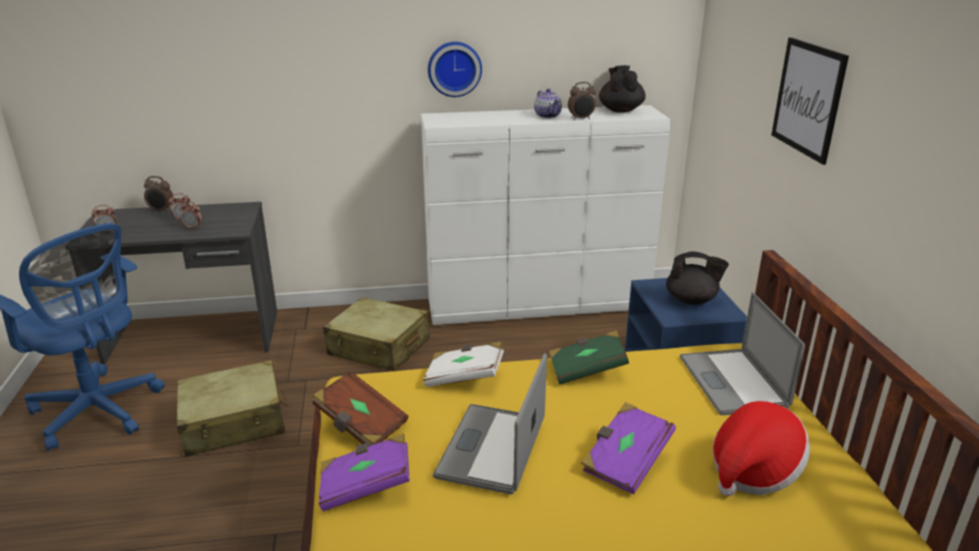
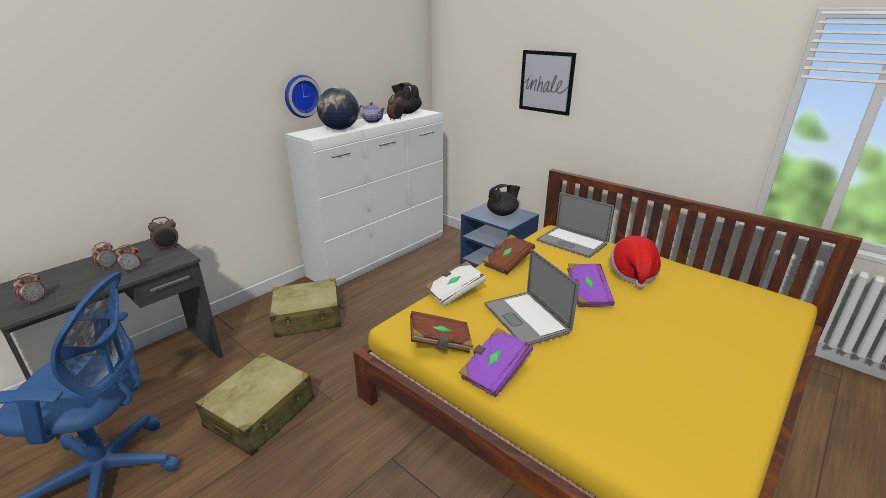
camera: 40 degrees left, 0 degrees up
alarm clock [144,176,173,212] -> alarm clock moved to [148,217,178,251]
green book [549,331,629,385] -> brown book [482,235,535,275]
none -> globe [317,87,359,130]

